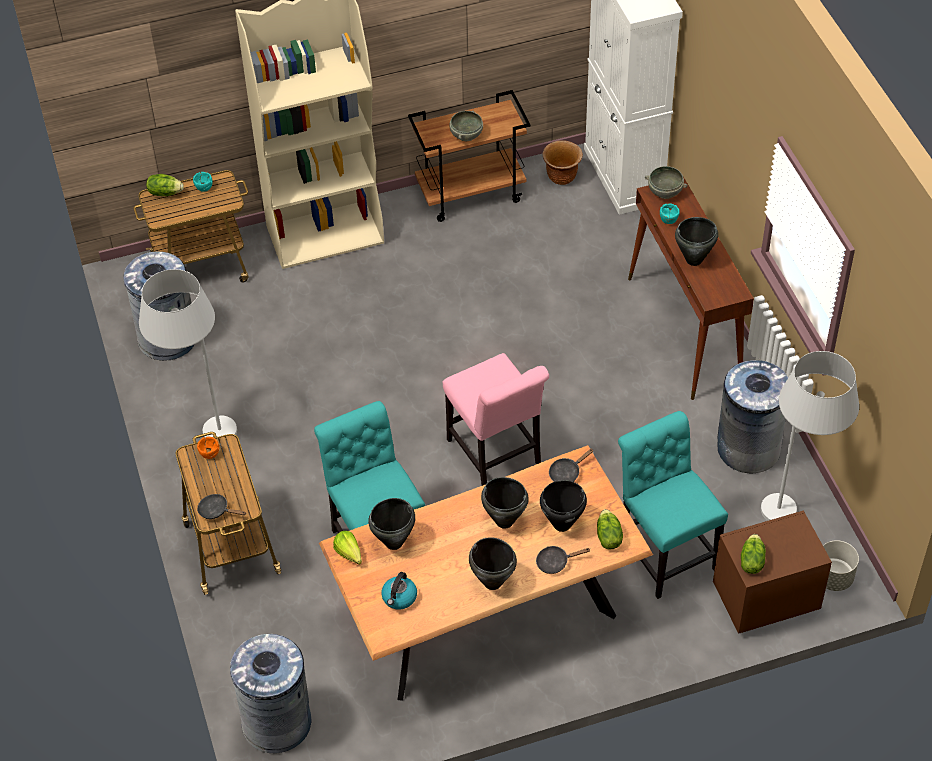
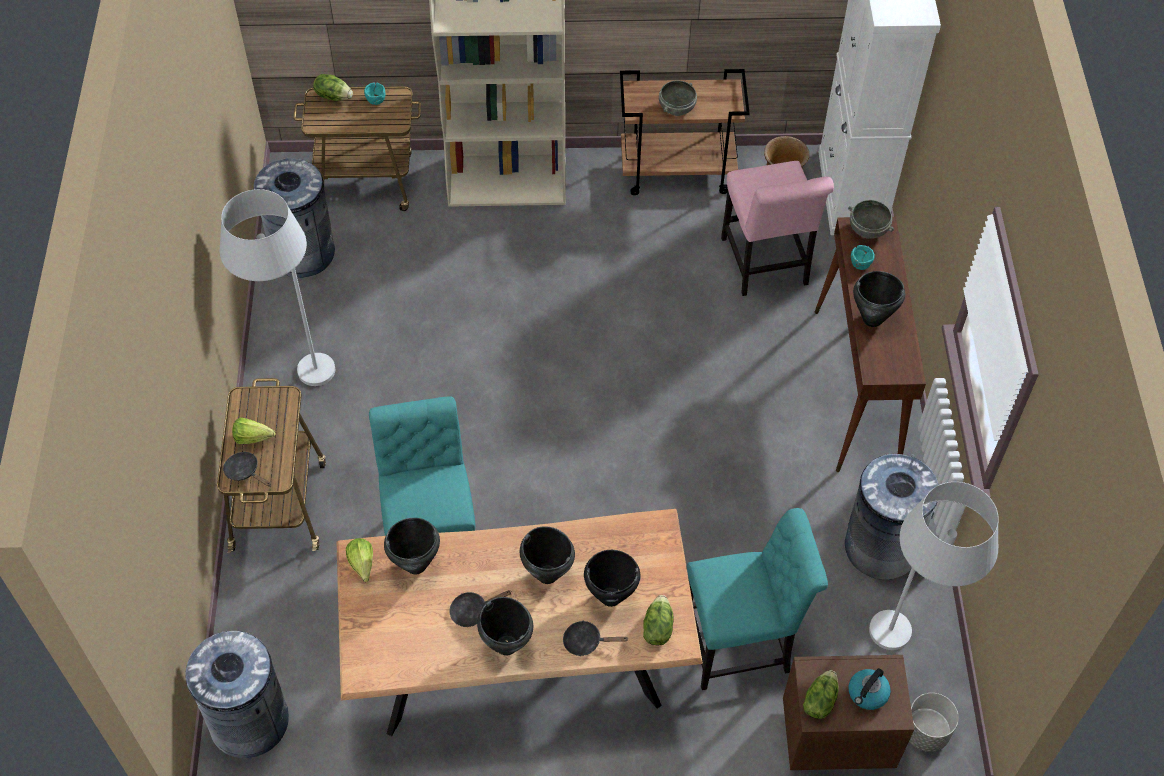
camera: 15 degrees right, 5 degrees up
orange bowl [197,436,219,459] -> none
kettle [381,572,417,610] -> kettle moved to [848,668,891,710]
pink chair [443,353,549,486] -> pink chair moved to [721,161,834,296]
black frying pan [549,449,593,482] -> black frying pan moved to [450,590,512,627]
turquoise chair [618,411,728,599] -> turquoise chair turned 90 degrees clockwise [687,508,828,690]
none -> lettuce [232,417,275,444]

